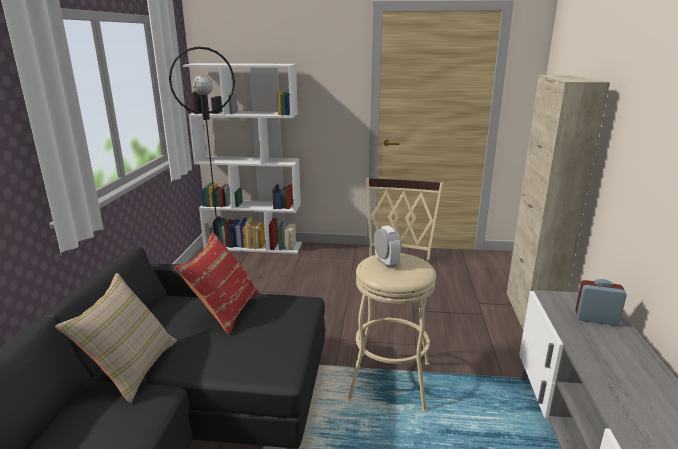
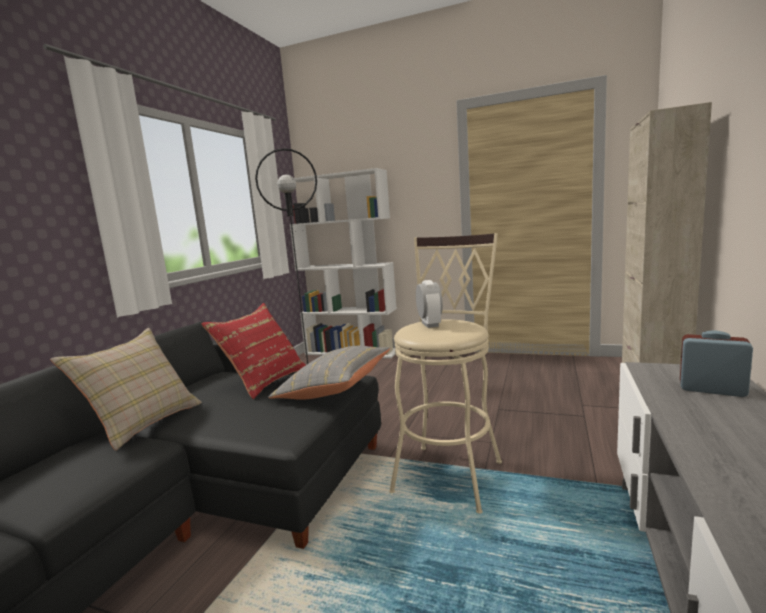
camera: 15 degrees right, 10 degrees down
none -> grey pillow [268,346,390,400]

